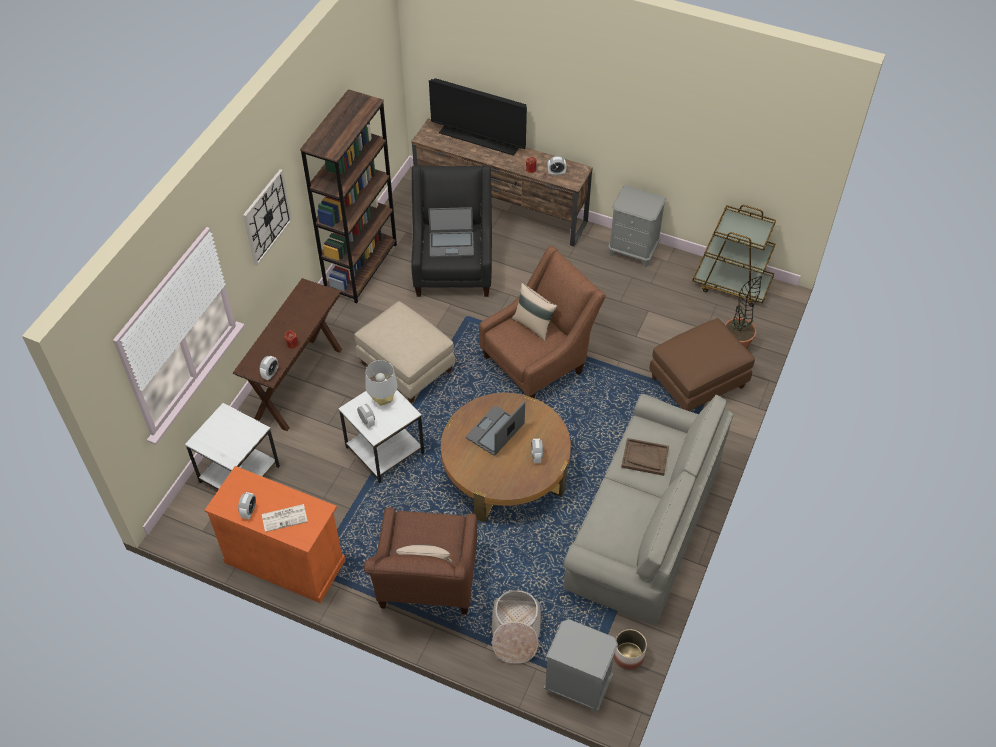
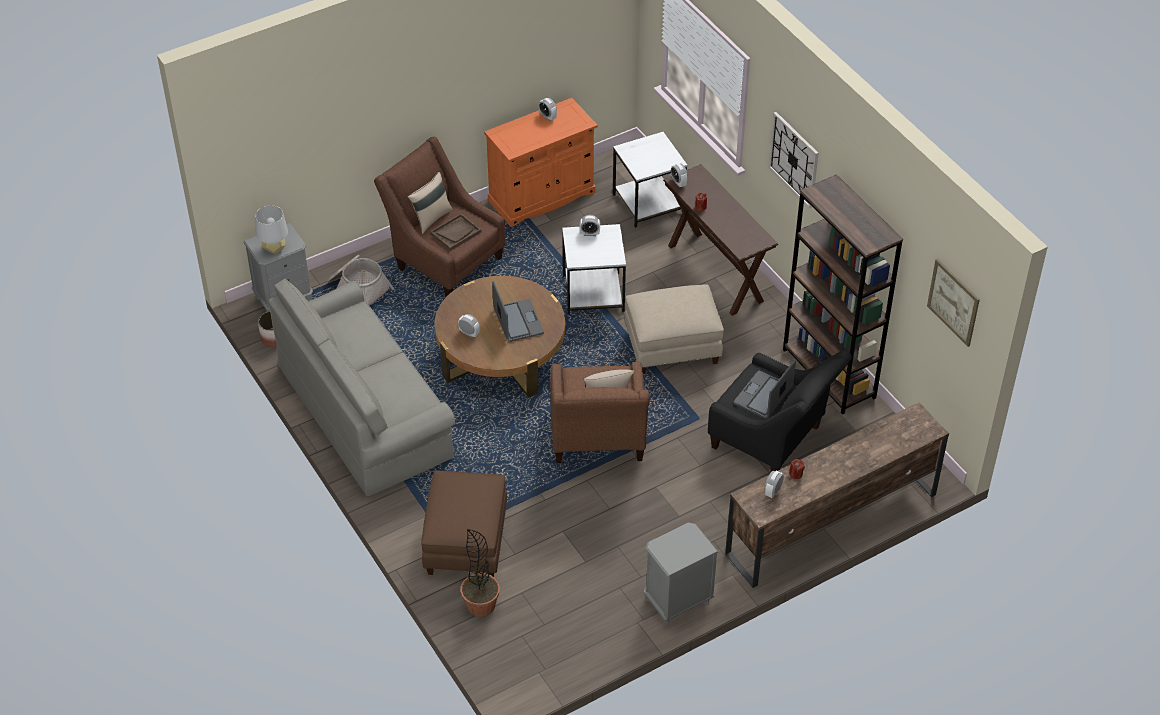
camera: 125 degrees right, 5 degrees down
newspaper [262,504,308,532] -> none
grey table lamp [365,360,398,406] -> grey table lamp moved to [255,205,288,254]
television [429,78,527,156] -> none
brown tray [621,438,669,476] -> brown tray moved to [430,213,482,251]
brown cart [693,205,776,307] -> none
none -> picture [927,259,980,347]

